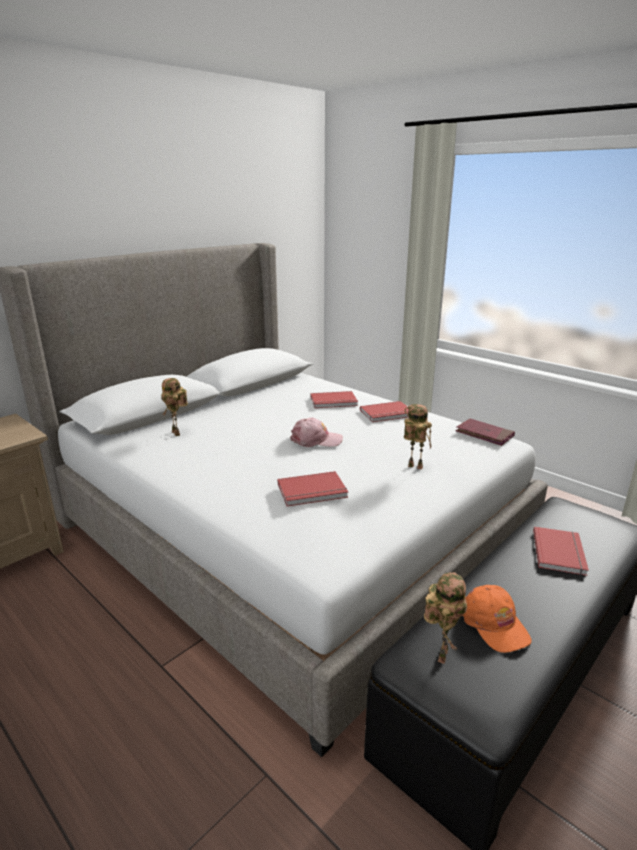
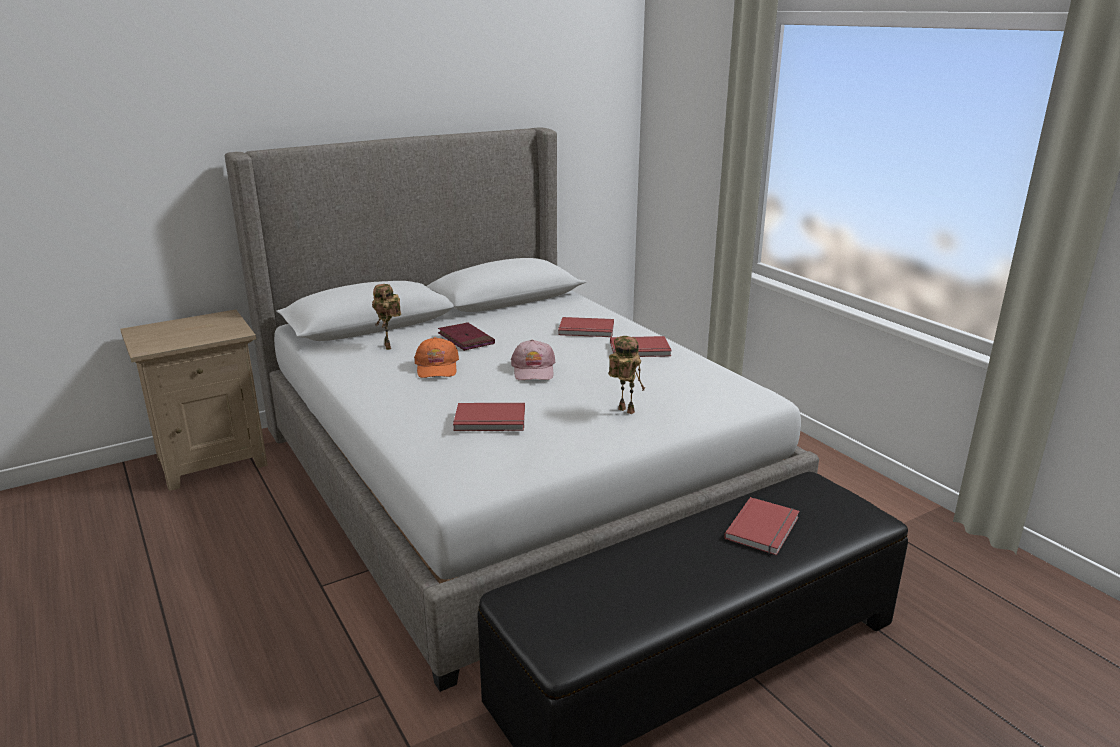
camera: 15 degrees right, 0 degrees up
pink cap [290,418,343,447] -> pink cap turned 75 degrees clockwise [511,339,555,380]
toy robot [424,572,467,664] -> none
red book [456,419,515,446] -> red book moved to [438,322,495,351]
orange cap [462,585,532,653] -> orange cap moved to [414,337,459,378]

